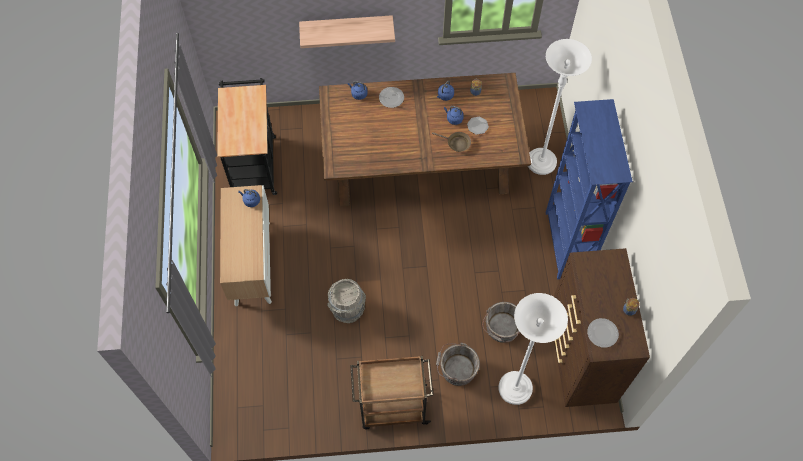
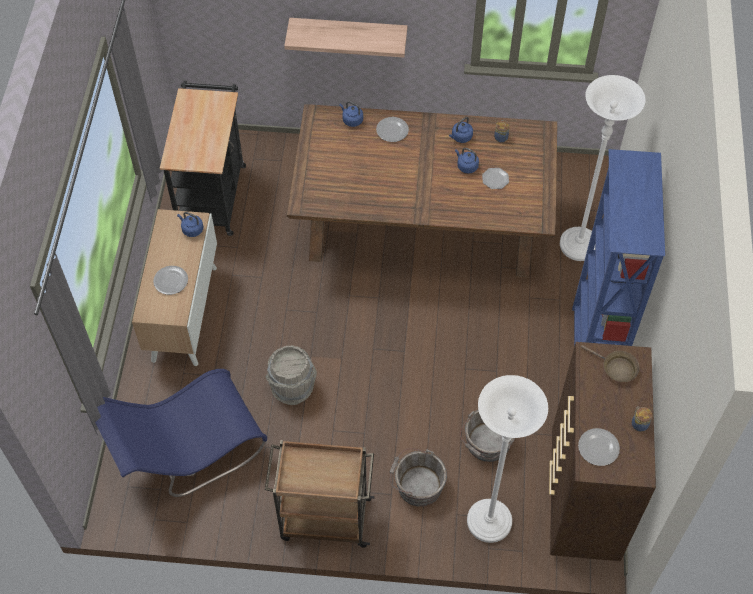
camera: 10 degrees right, 5 degrees down
brown frying pan [432,132,471,152] -> brown frying pan moved to [581,345,639,382]
none -> blue chair [95,369,267,497]
none -> plate [153,266,188,295]

